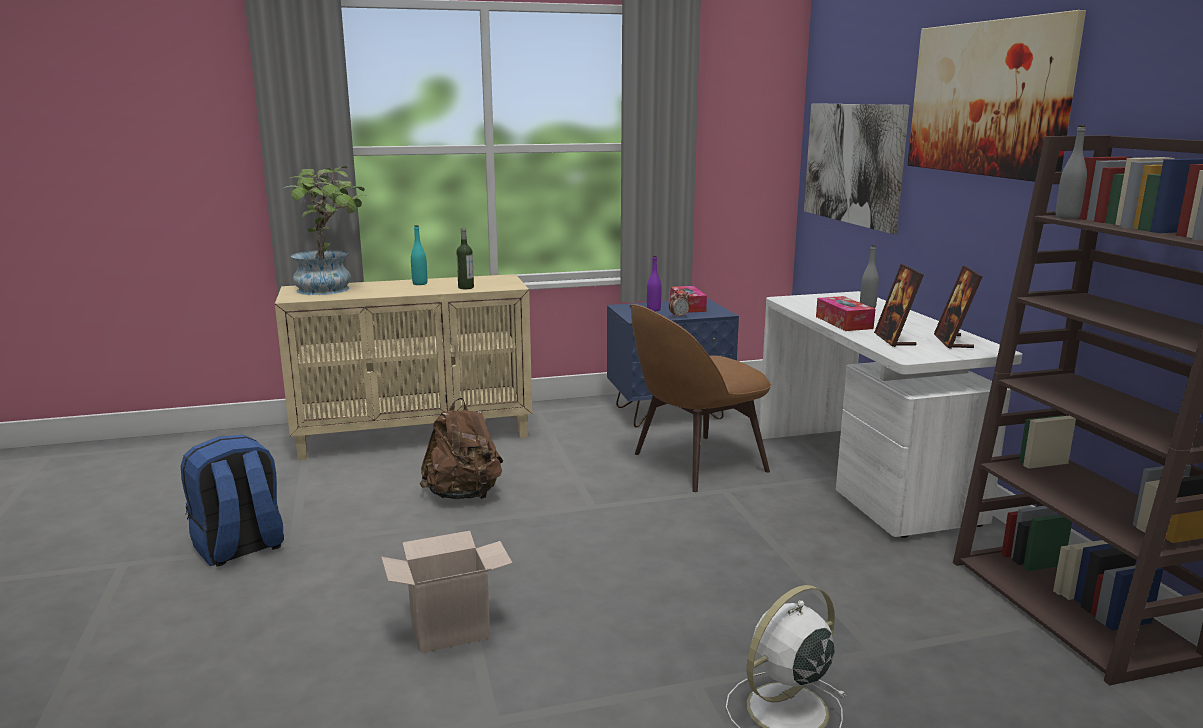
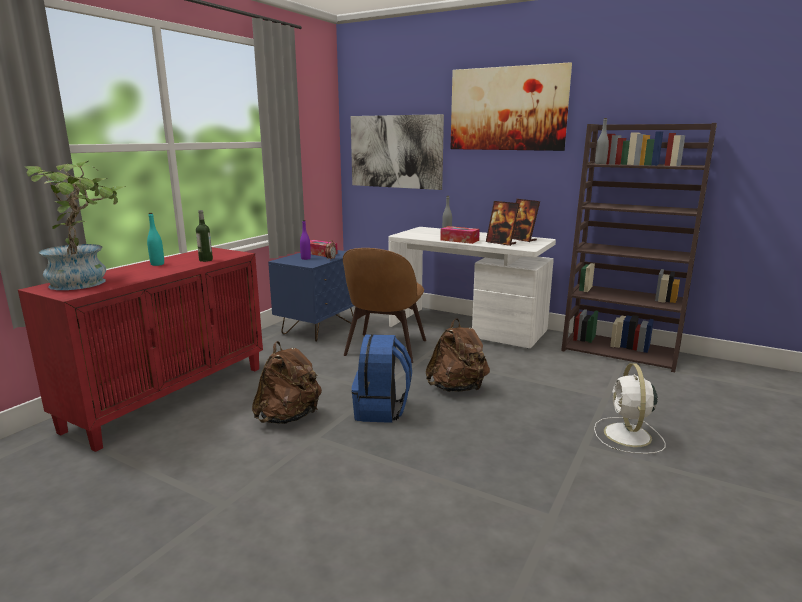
camera: 45 degrees left, 0 degrees up
blue backpack [181,435,284,566] -> blue backpack moved to [352,334,412,423]
beige cabinet [275,274,532,460] -> red cabinet [18,247,263,452]
cardboard box [381,531,512,653] -> none
none -> brown backpack [426,318,490,392]

